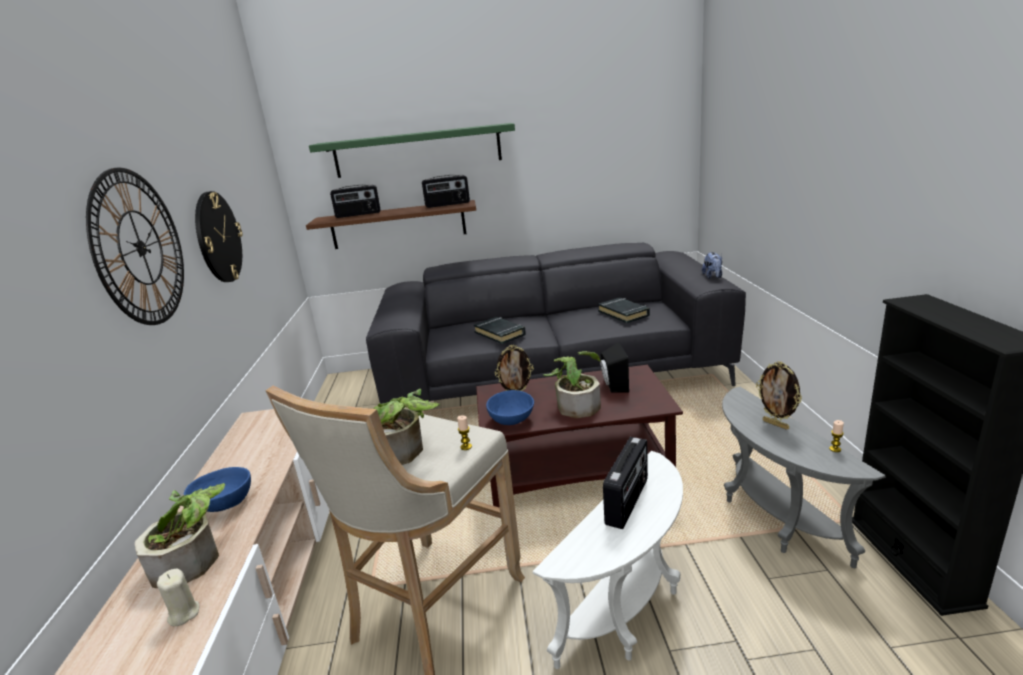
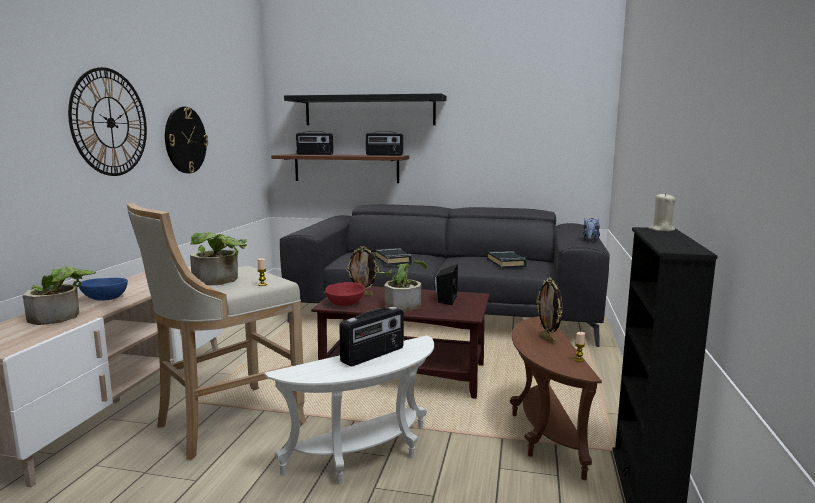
camera: 15 degrees right, 10 degrees down
beige candle [157,569,200,626] -> beige candle moved to [649,193,676,231]
green shelf [309,123,515,178] -> black shelf [284,93,447,125]
blue bowl [486,390,534,425] -> red bowl [325,282,365,306]
grey side table [722,387,886,568] -> brown side table [510,316,602,480]

